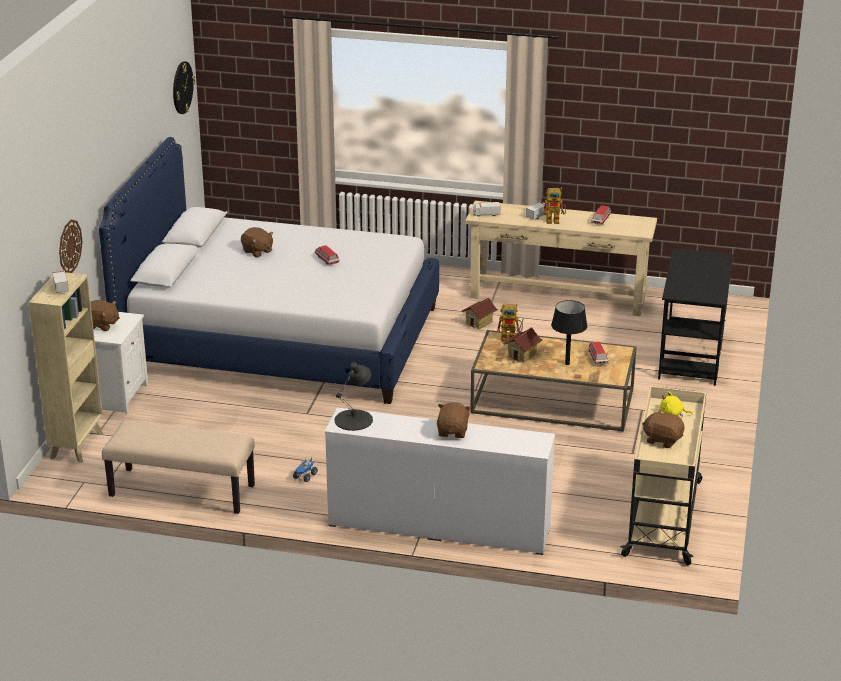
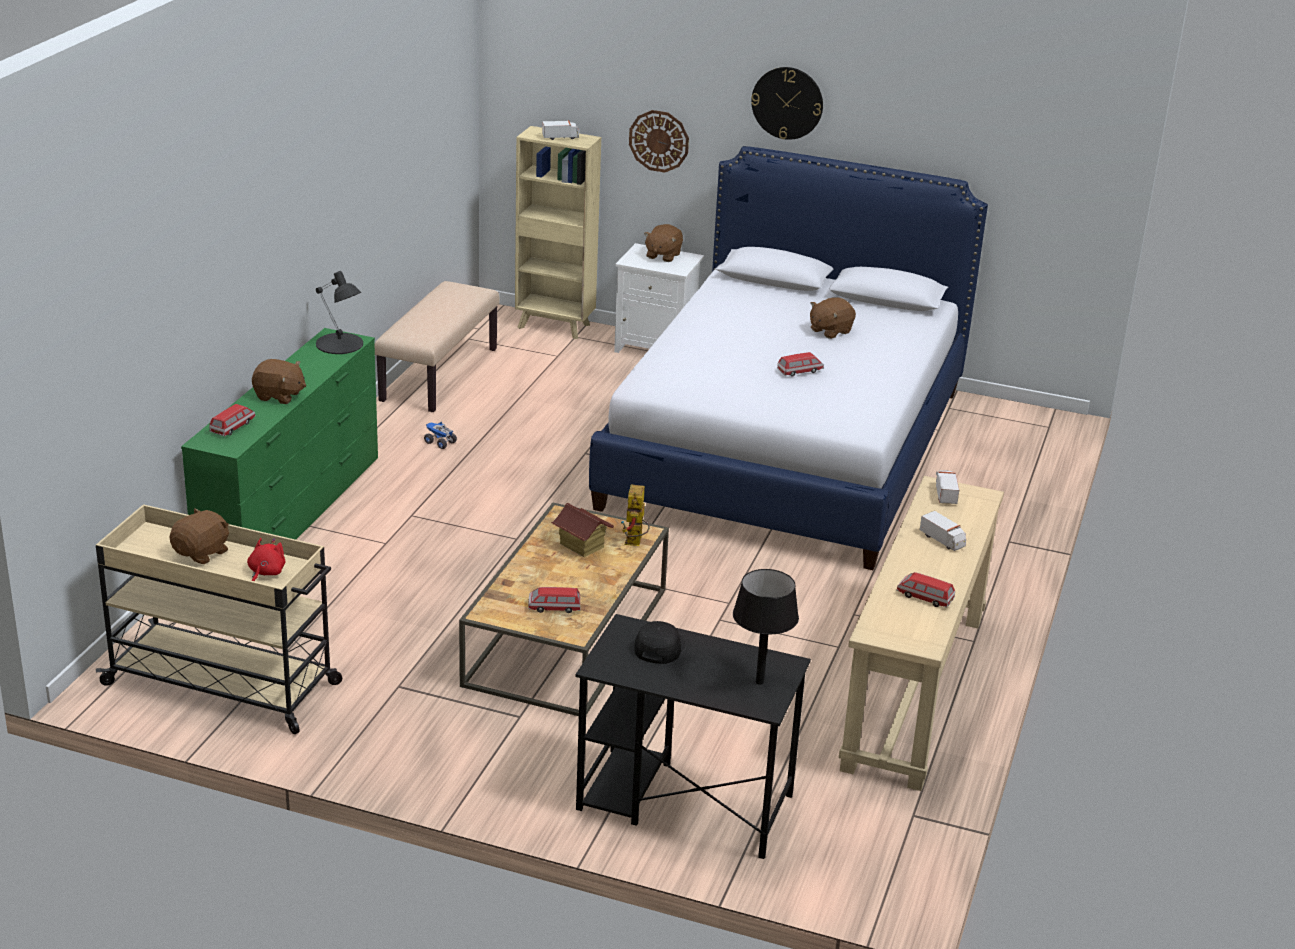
camera: 95 degrees right, 0 degrees up
wall clock [173,61,195,114] -> wall clock moved to [751,67,823,140]
white dresser [325,408,555,555] -> green dresser [181,328,378,540]
toy house [462,298,498,329] -> none
toy robot [542,188,566,224] -> none
black table lamp [551,300,587,365] -> black table lamp moved to [733,569,799,685]
yellow plush toy [660,391,693,416] -> red plush toy [247,538,286,581]
none -> toy car [209,404,256,437]
none -> black cap [635,621,685,664]

